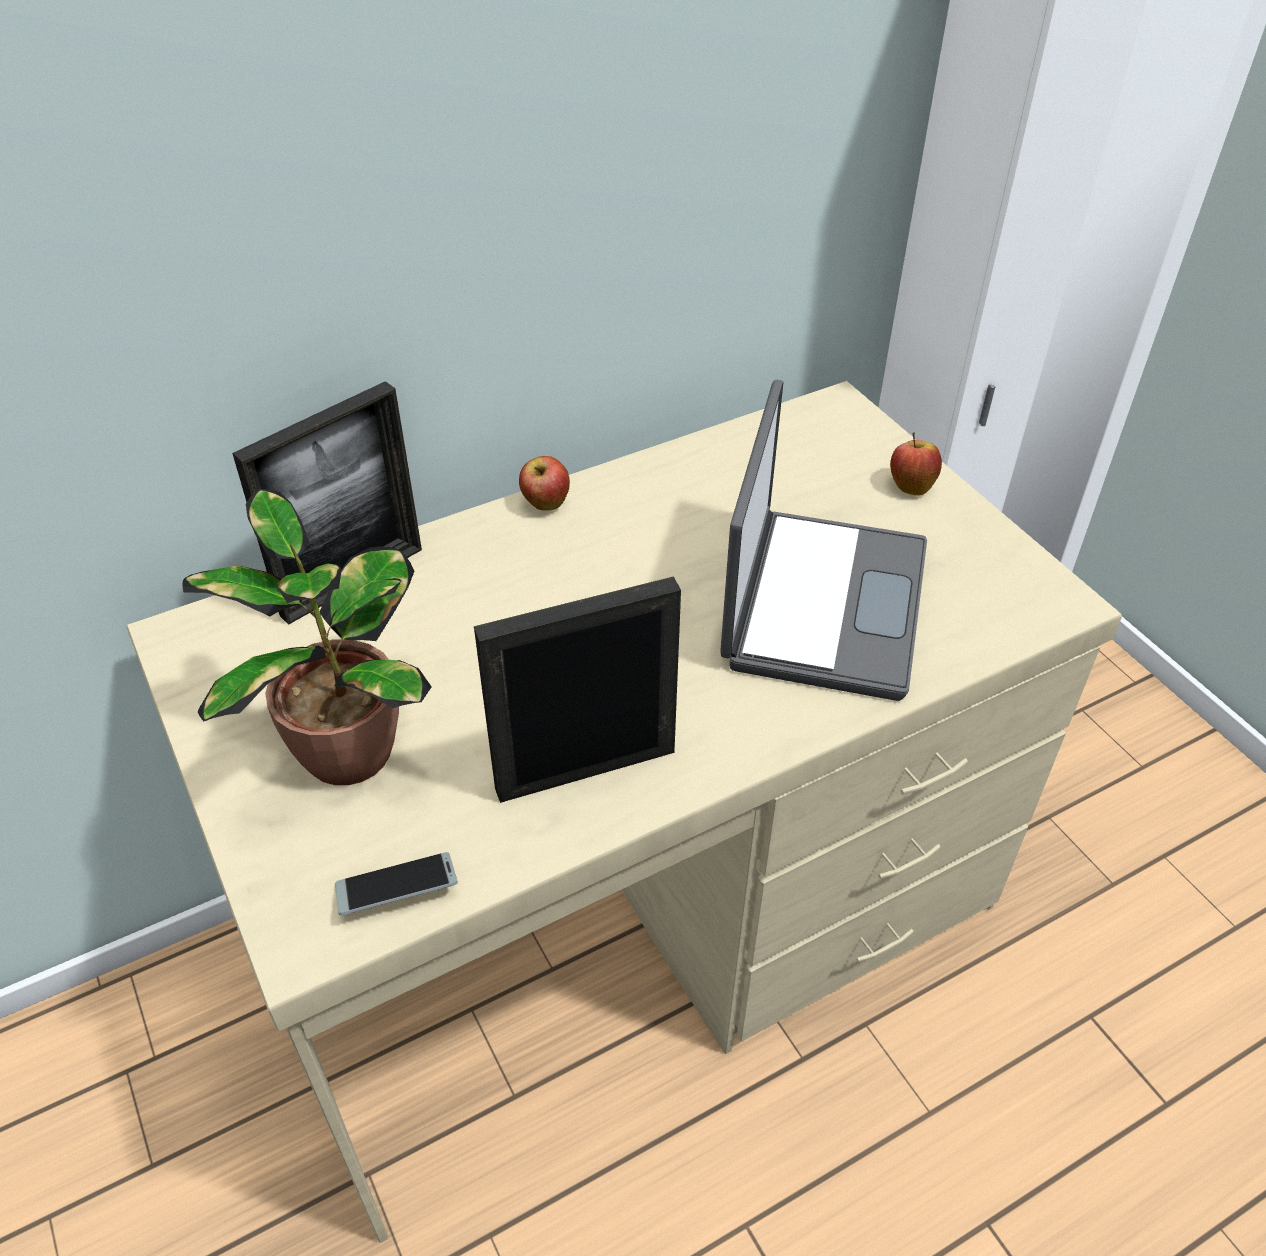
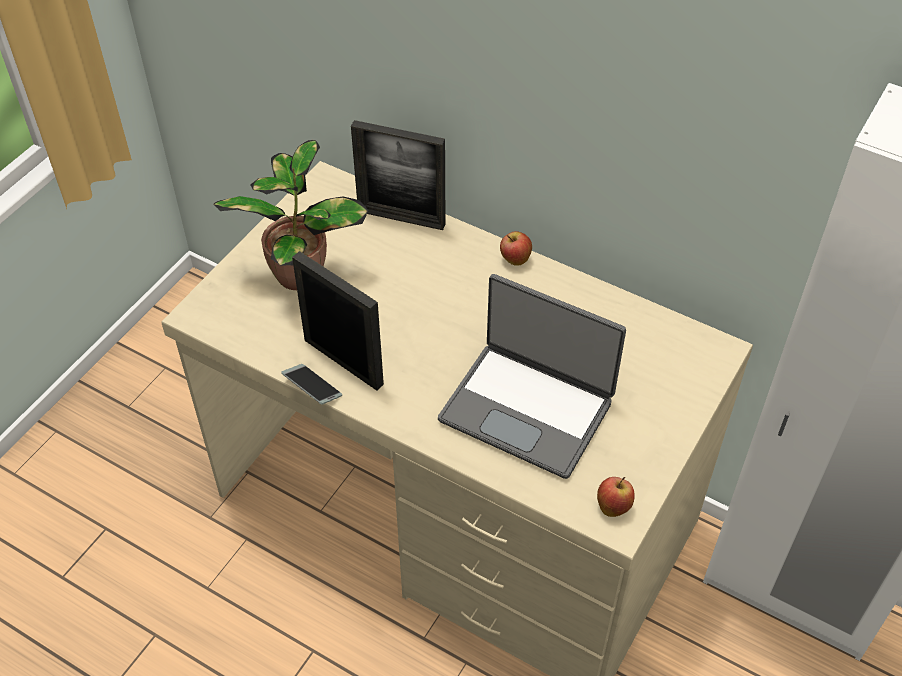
camera: 60 degrees right, 5 degrees up
phone [335,852,458,915] -> phone moved to [281,364,342,404]
laptop [720,380,927,701] -> laptop turned 45 degrees clockwise [438,274,626,479]
apple [890,432,942,496] -> apple moved to [597,477,635,517]

